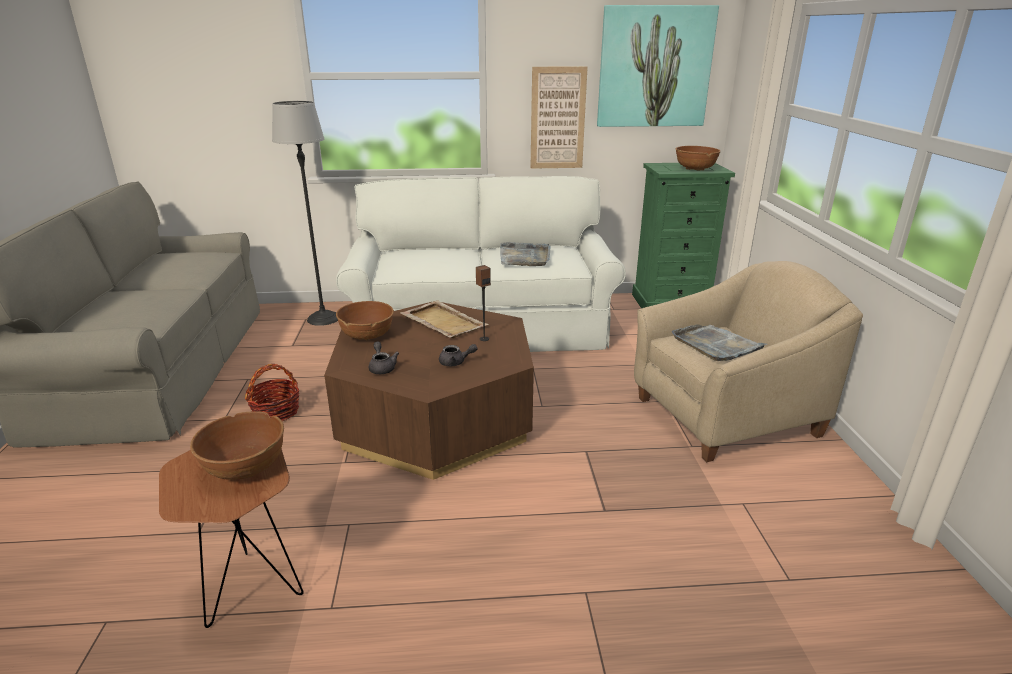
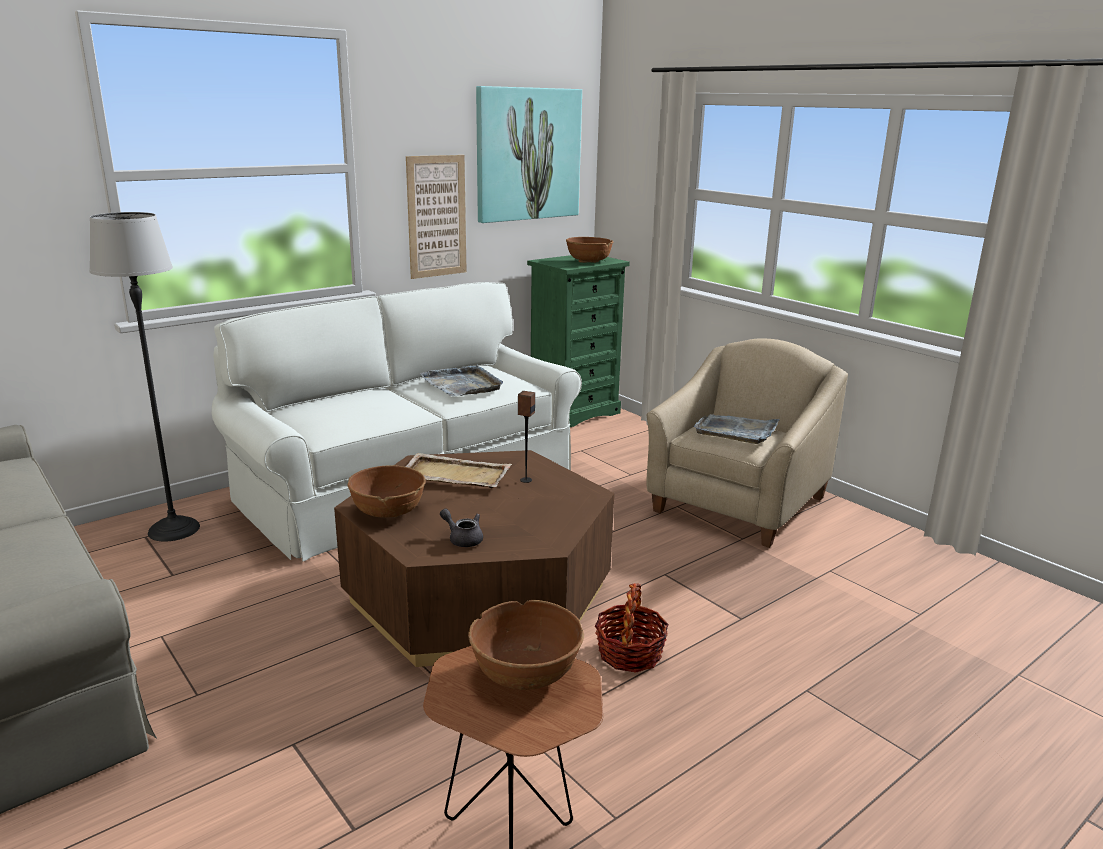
camera: 35 degrees left, 5 degrees down
basket [245,364,299,421] -> basket moved to [595,583,669,673]
grey teapot [439,344,477,366] -> none

